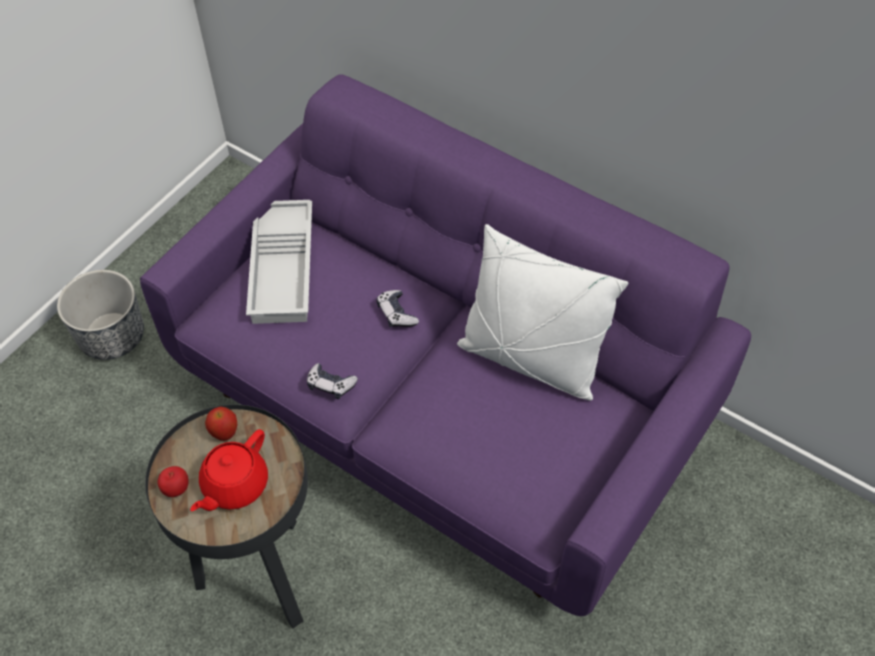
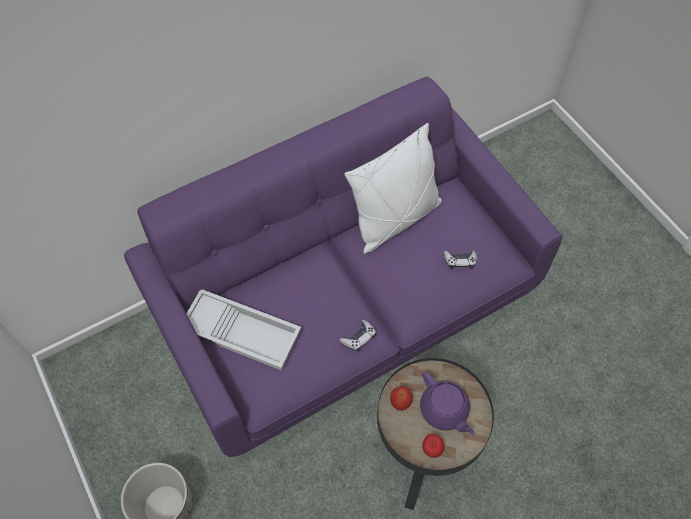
camera: 65 degrees left, 5 degrees up
red teapot [190,429,268,511] -> purple teapot [420,371,475,435]
game controller [376,290,419,327] -> game controller moved to [443,250,477,270]

